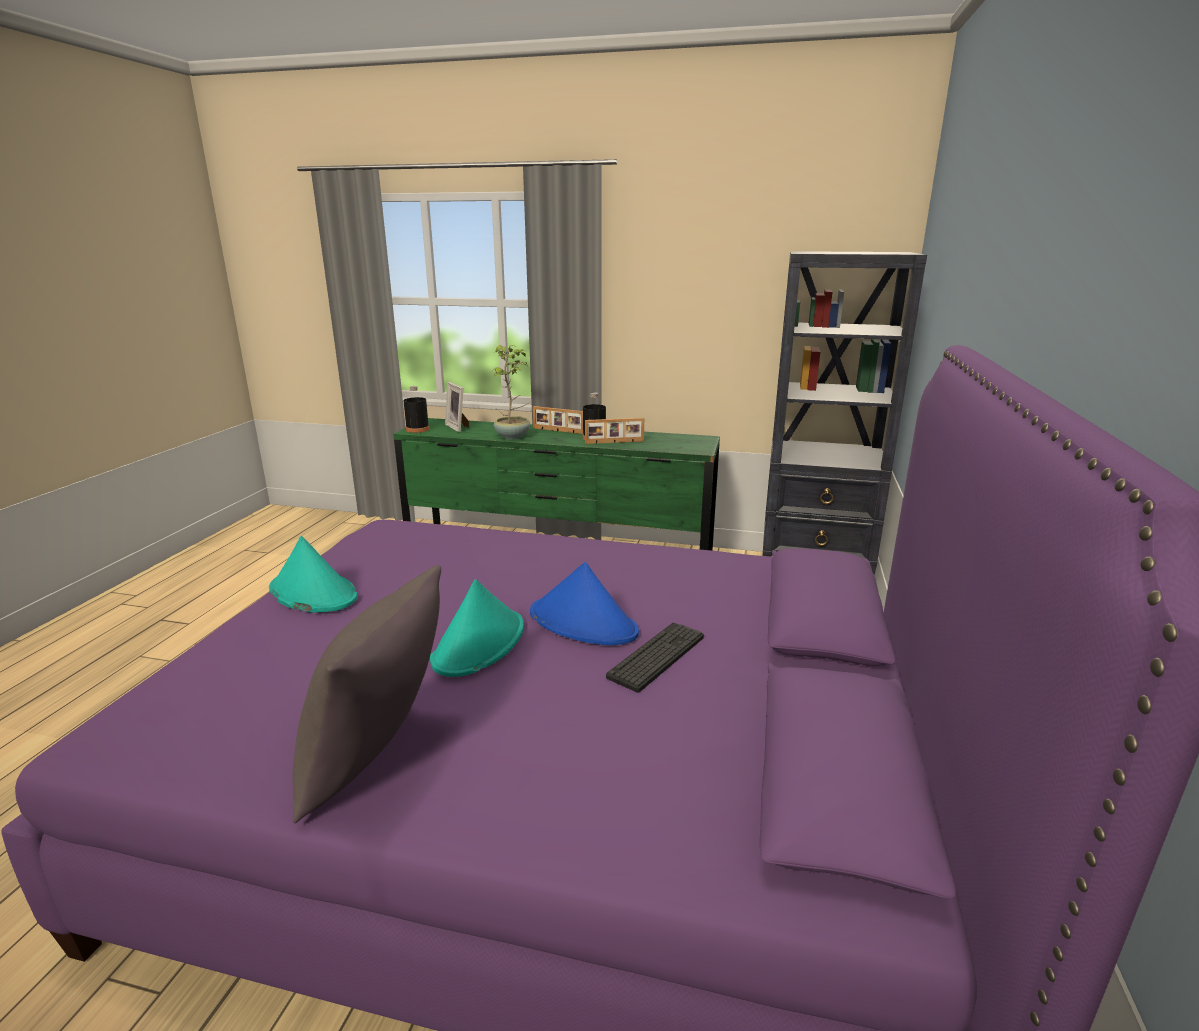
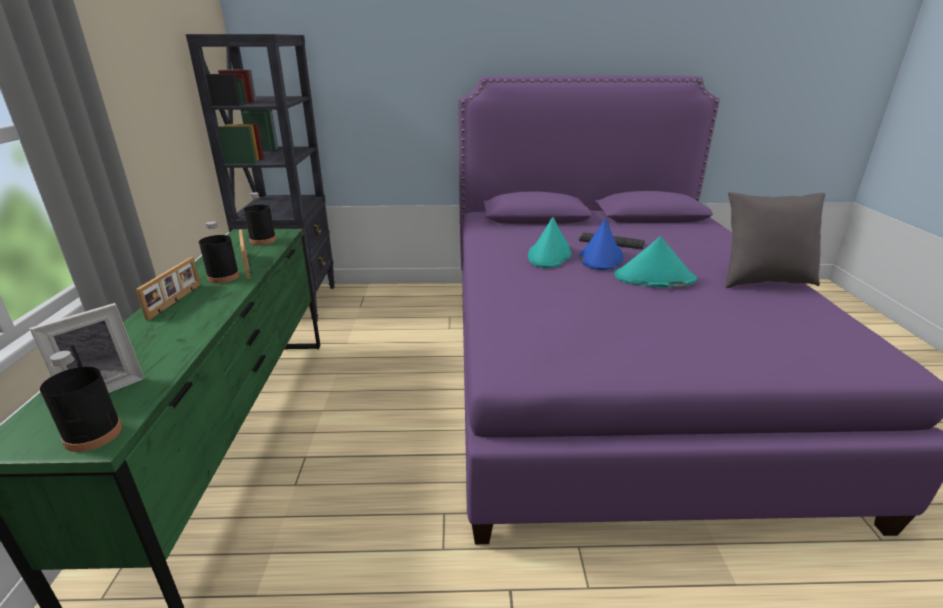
camera: 105 degrees left, 5 degrees up
turquoise hat [269,536,358,613] -> turquoise hat moved to [528,217,572,268]
potted plant [491,345,530,439] -> none
none -> black bottle [244,192,276,245]

